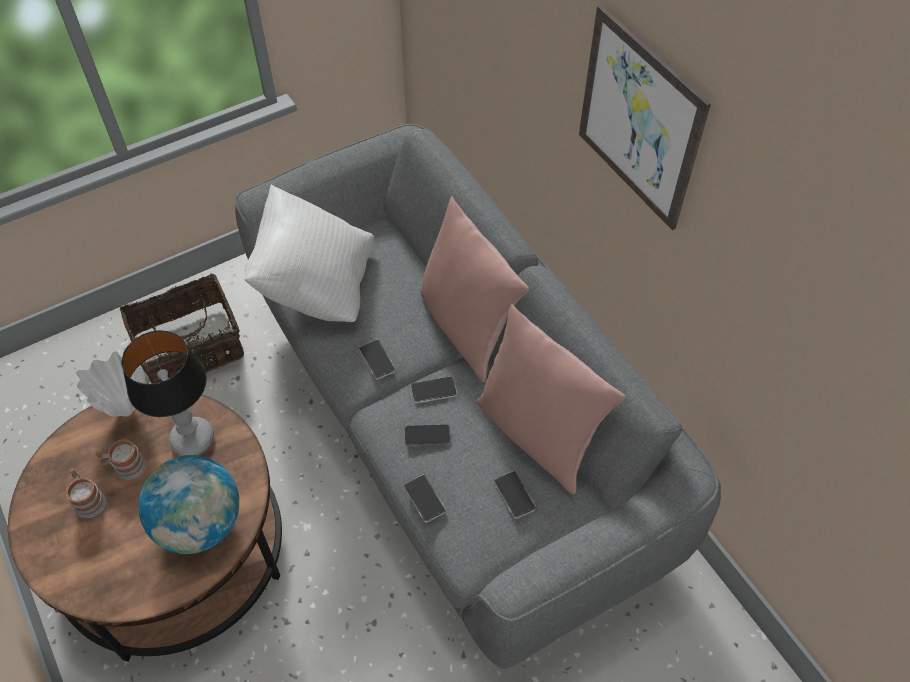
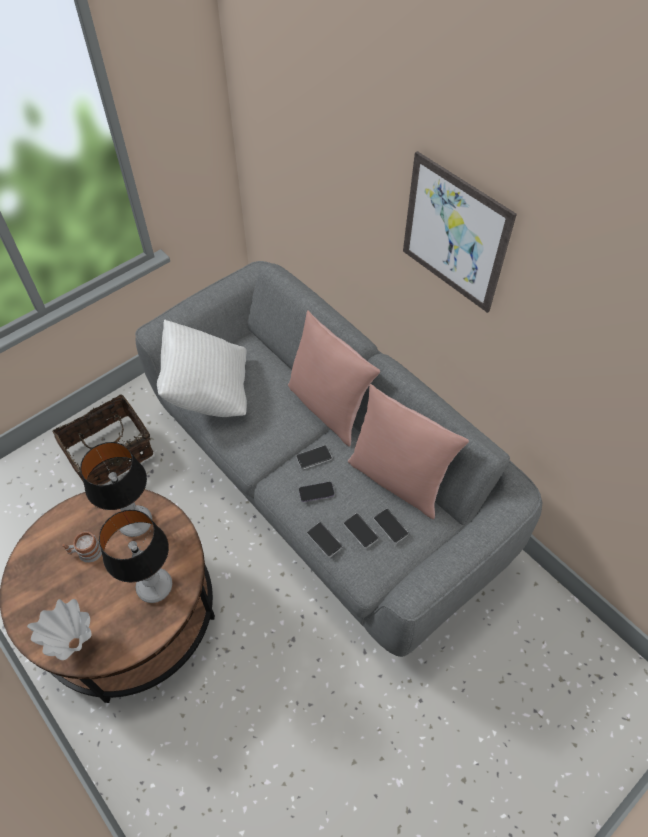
camera: 10 degrees left, 0 degrees up
mug [66,468,106,518] -> none
white vase [76,351,145,417] -> white vase moved to [27,599,92,660]
globe [138,455,239,554] -> table lamp [99,510,172,603]
phone [359,339,396,380] -> phone moved to [343,513,379,549]

